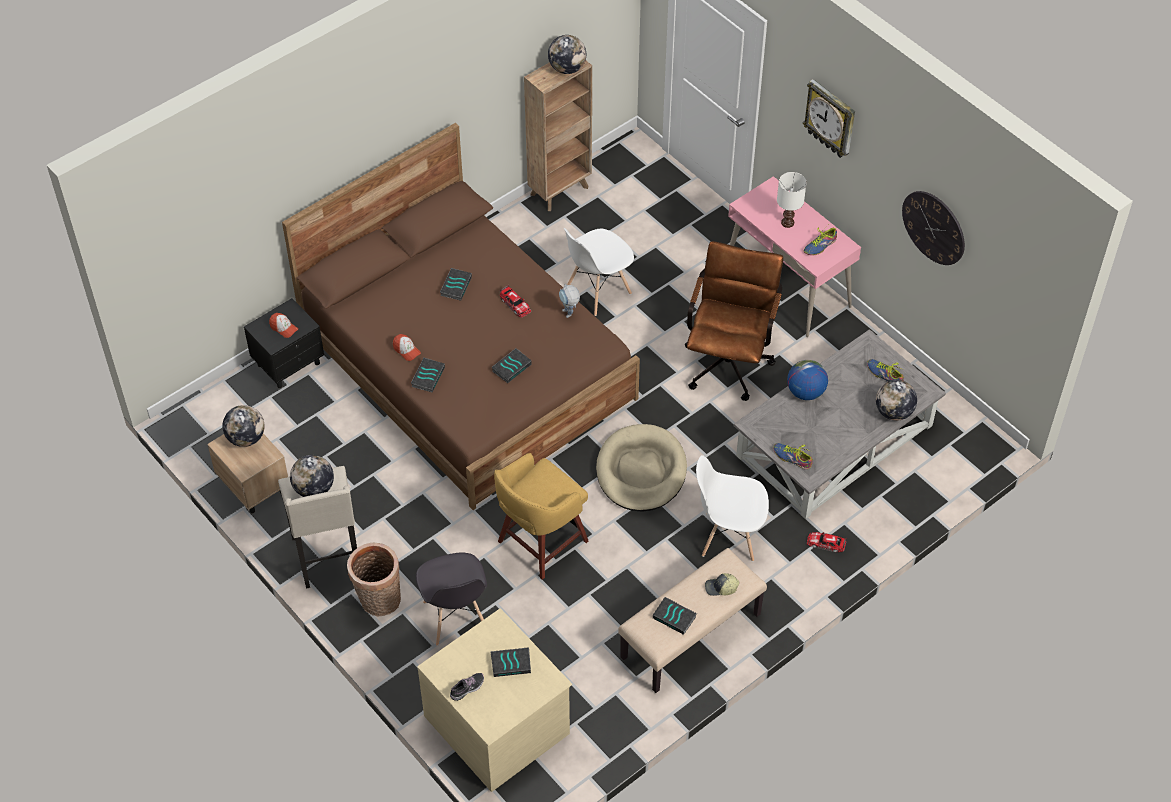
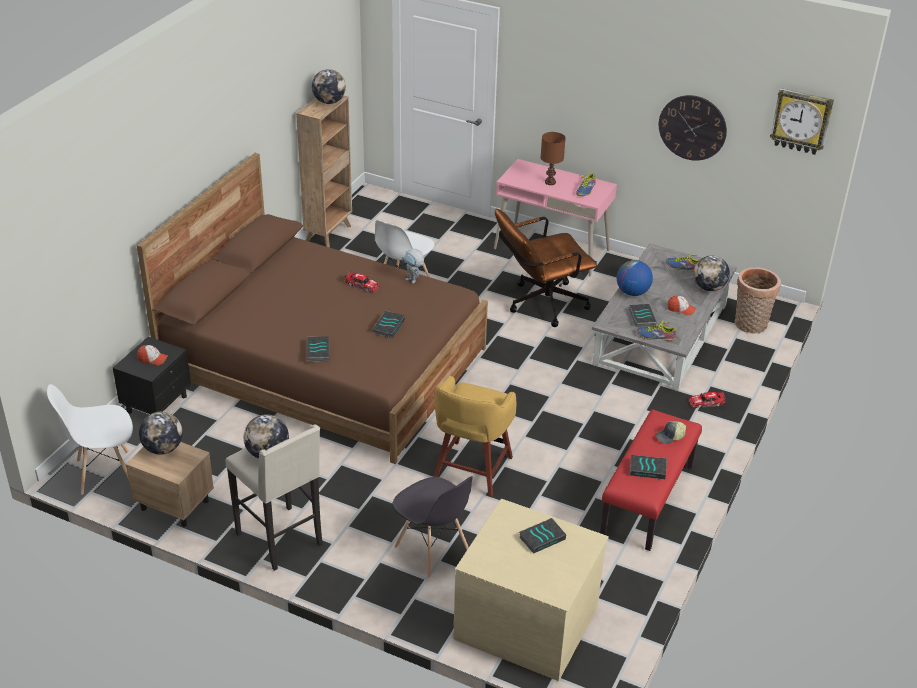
camera: 25 degrees left, 15 degrees down
basket [347,543,401,617] -> basket moved to [735,267,781,334]
cap [393,334,421,361] -> cap moved to [668,296,696,315]
book [440,268,472,301] -> book moved to [629,304,657,327]
shoe [450,673,484,701] -> none
beige dog bed [596,424,687,512] -> none
beige bench [618,548,767,693] -> red bench [600,409,702,551]
brown office chair [685,241,783,401] -> brown office chair turned 105 degrees counterclockwise [495,209,597,327]
white chair [696,455,769,561] -> white chair moved to [47,384,133,494]
white table lamp [777,172,807,228] -> brown table lamp [541,132,566,185]
wall clock [803,79,855,158] -> wall clock moved to [770,88,834,155]

